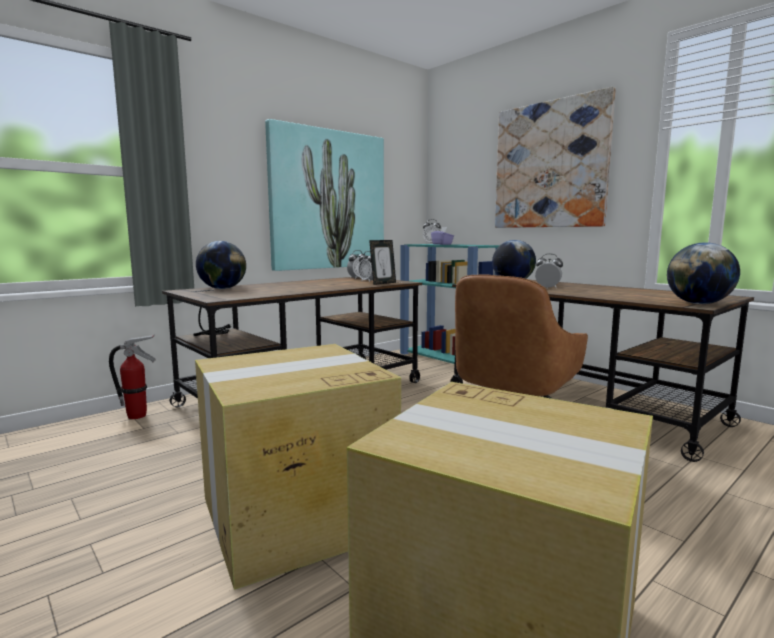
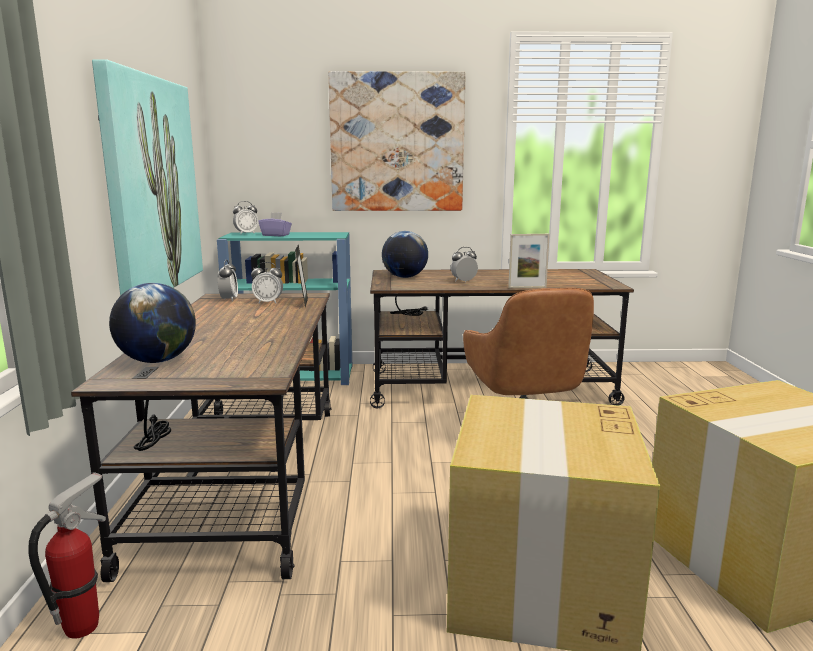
camera: 50 degrees left, 5 degrees up
globe [667,242,740,304] -> none
none -> picture frame [508,234,550,288]

